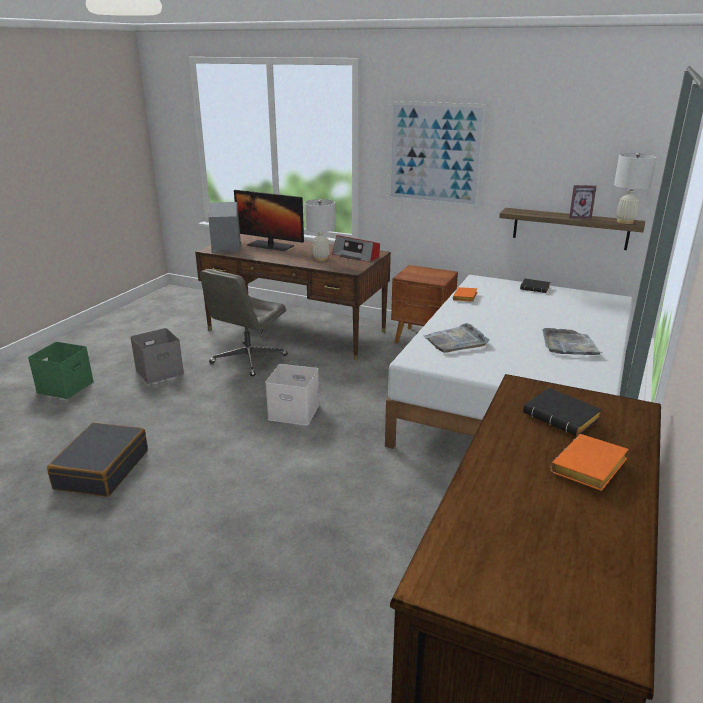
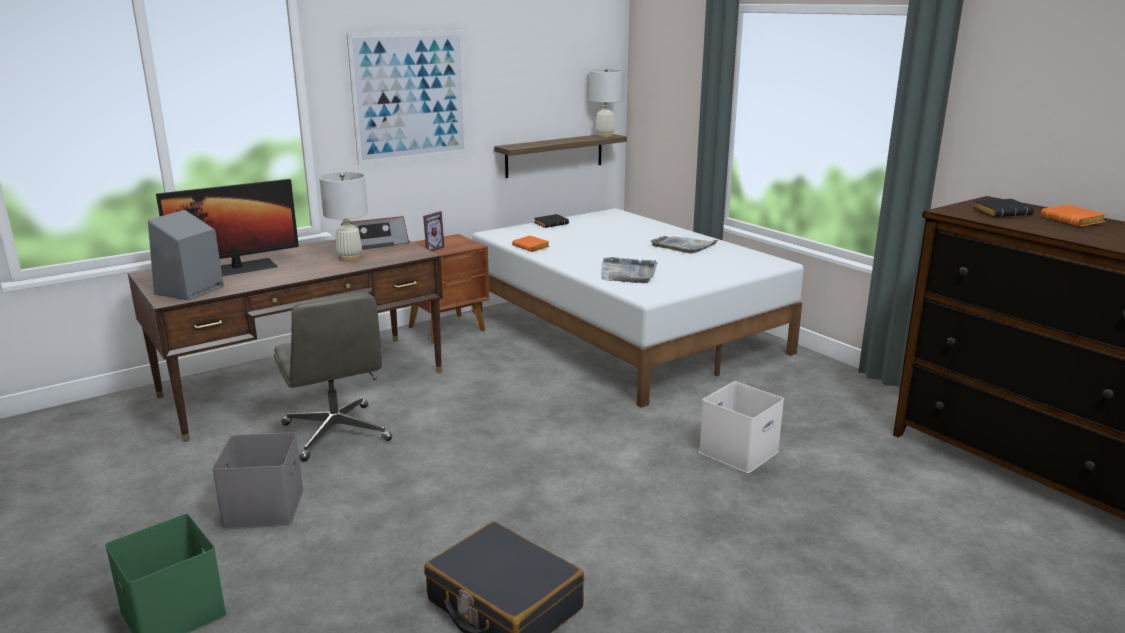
camera: 60 degrees left, 5 degrees down
white storage box [265,364,319,425] -> white storage box moved to [699,381,784,473]
picture frame [569,185,597,219] -> picture frame moved to [423,211,445,252]

